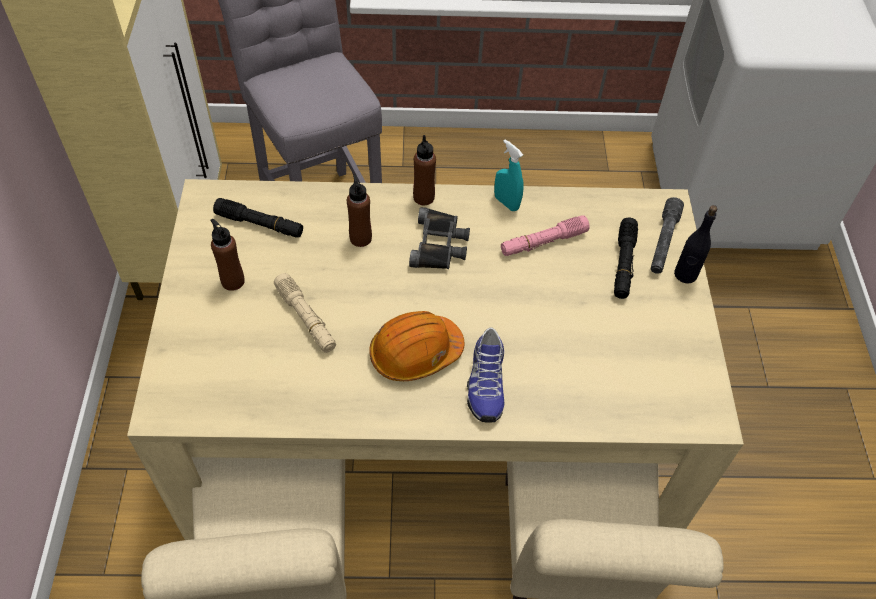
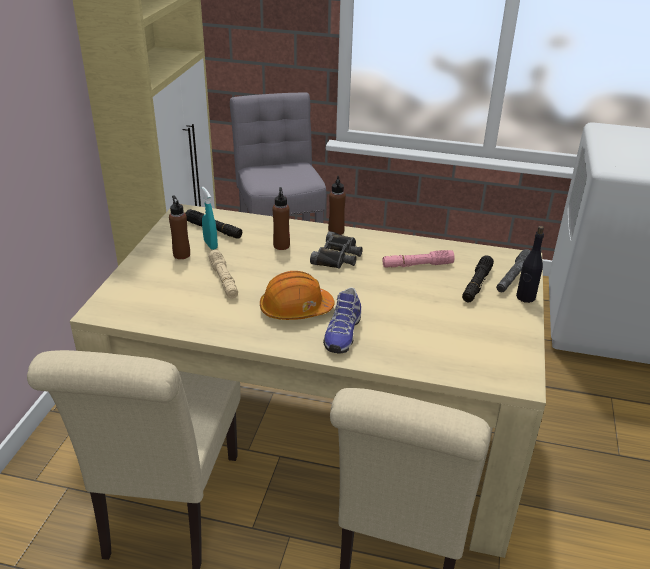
camera: 15 degrees right, 20 degrees down
turquoise spray bottle [494,139,523,211] -> turquoise spray bottle moved to [202,187,218,250]

